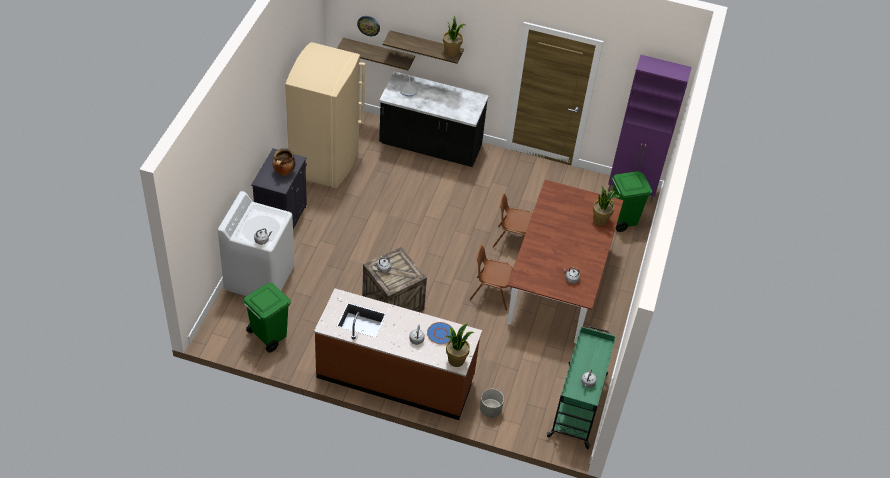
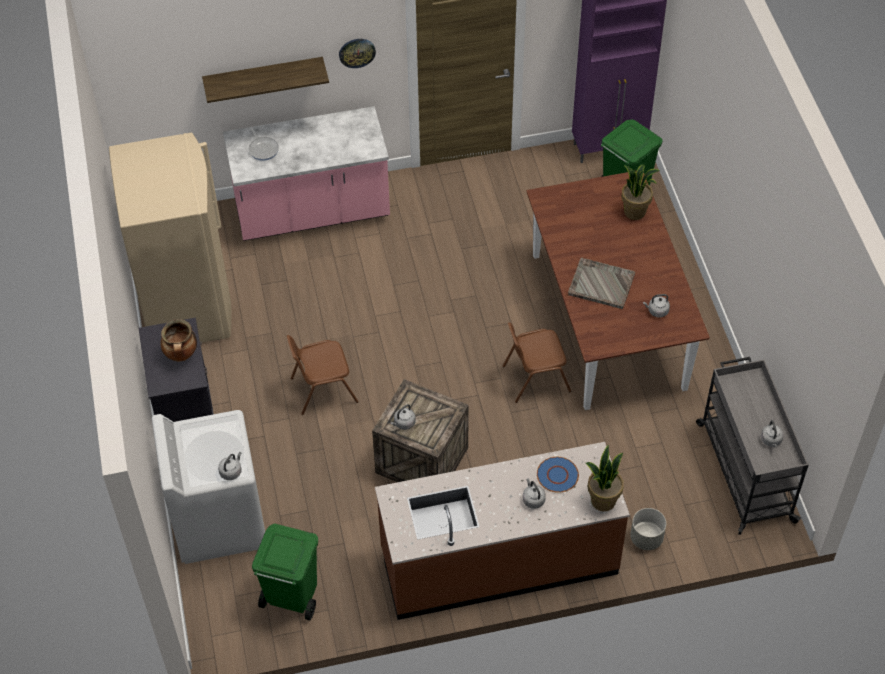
camera: 25 degrees left, 5 degrees up
shelf [337,38,415,70] -> none
wall clock [357,16,380,36] -> wall clock moved to [339,39,376,68]
black counter [379,71,489,167] -> pink counter [223,106,390,241]
potted plant [443,16,465,57] -> none
brown chair [493,193,533,248] -> brown chair moved to [287,335,358,415]
green cart [547,326,616,449] -> grey cart [696,357,809,535]
none -> grey tray [568,258,635,309]

